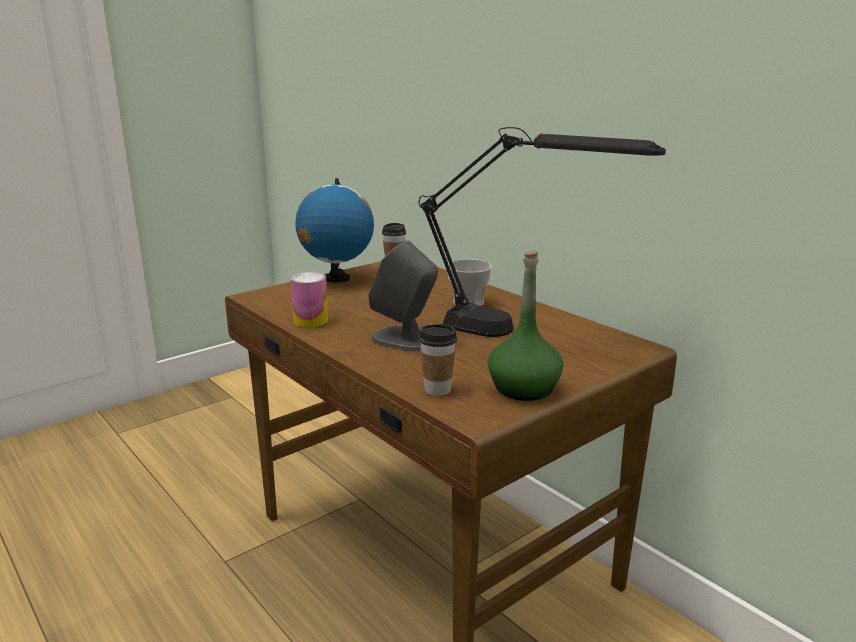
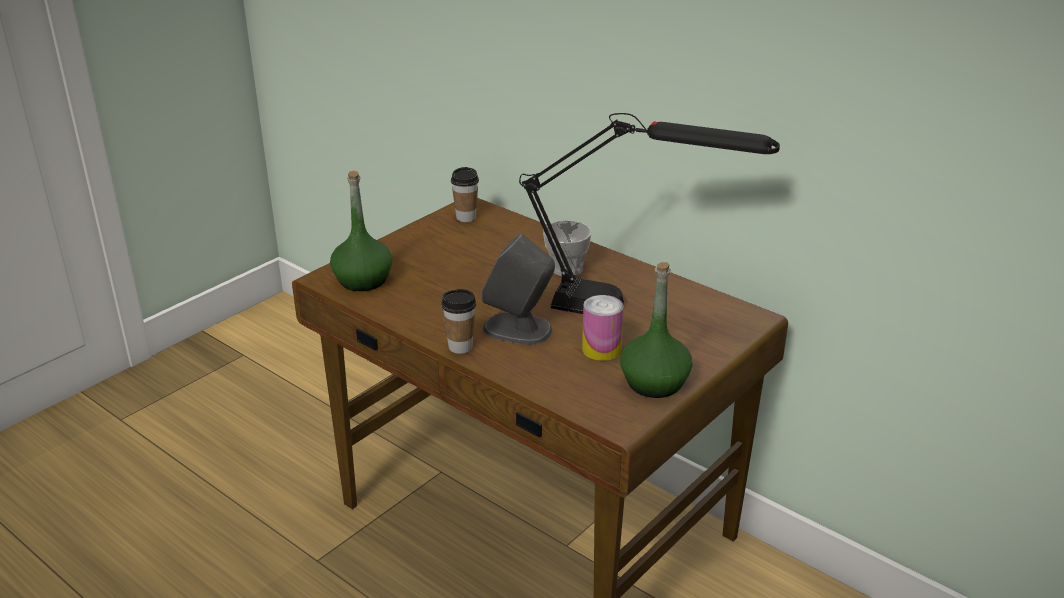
camera: 10 degrees left, 10 degrees up
can [291,272,328,327] -> can moved to [582,295,624,361]
globe [295,178,374,283] -> none
cup [419,324,457,396] -> cup moved to [441,289,476,354]
none -> green bottle [330,171,392,291]

